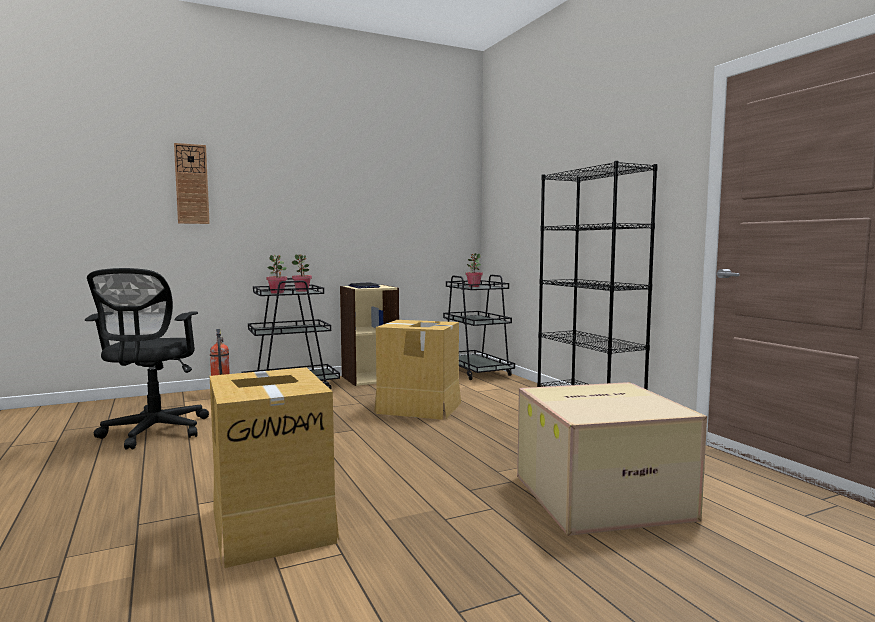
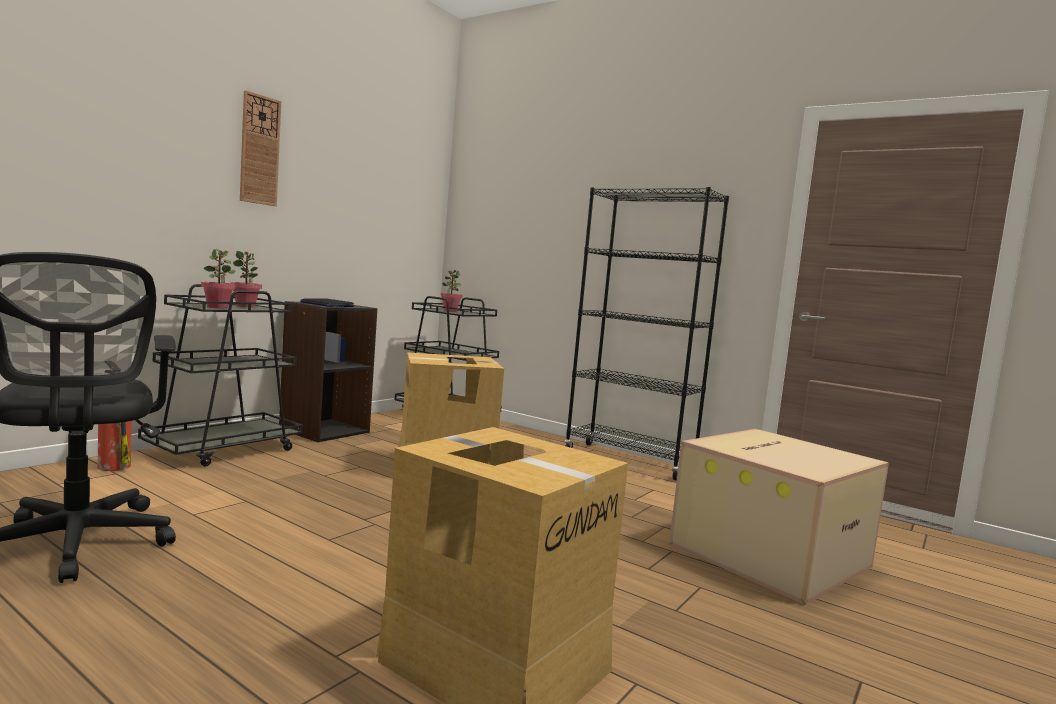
camera: 30 degrees left, 0 degrees up
wall clock [174,143,210,224] -> wall clock moved to [240,90,281,206]
beige bookcase [340,285,399,386] -> black bookcase [279,301,377,442]

